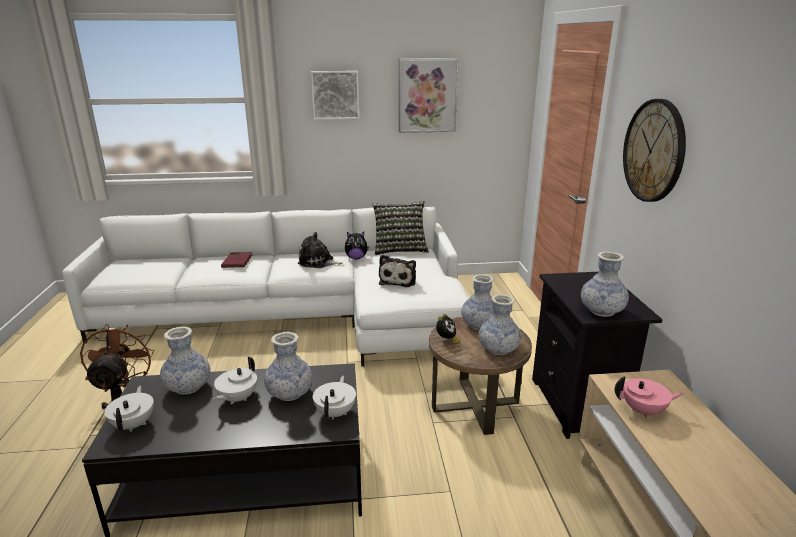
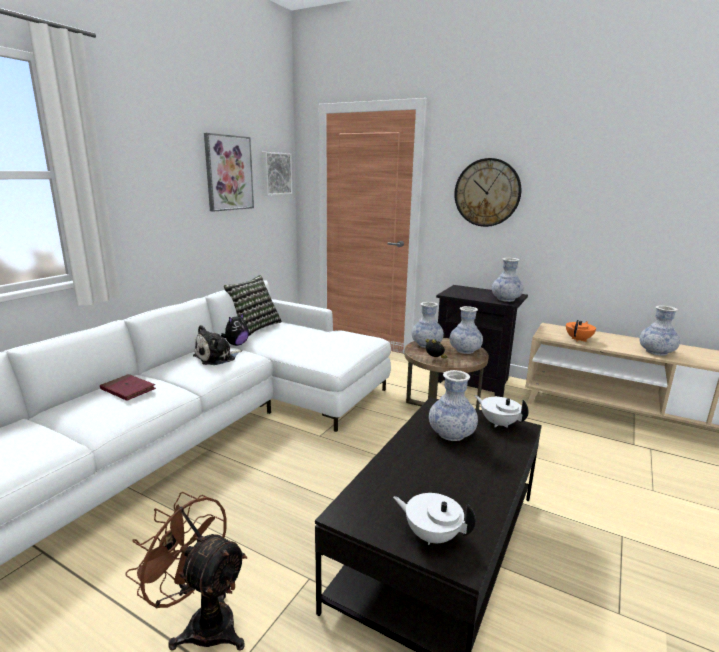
camera: 55 degrees left, 5 degrees down
vase [160,327,210,395] -> vase moved to [639,306,680,356]
white teapot [213,356,257,405] -> none
picture [311,71,359,120] -> picture moved to [262,152,292,195]
plush toy [379,255,416,287] -> none
pink teapot [615,376,684,419] -> orange teapot [566,320,596,342]

